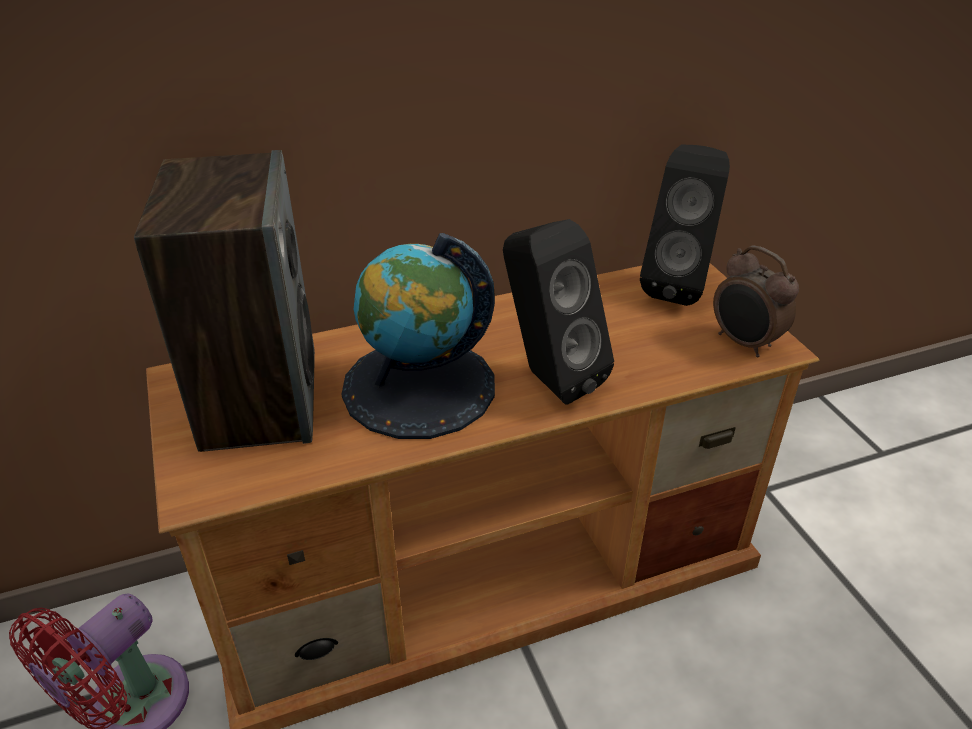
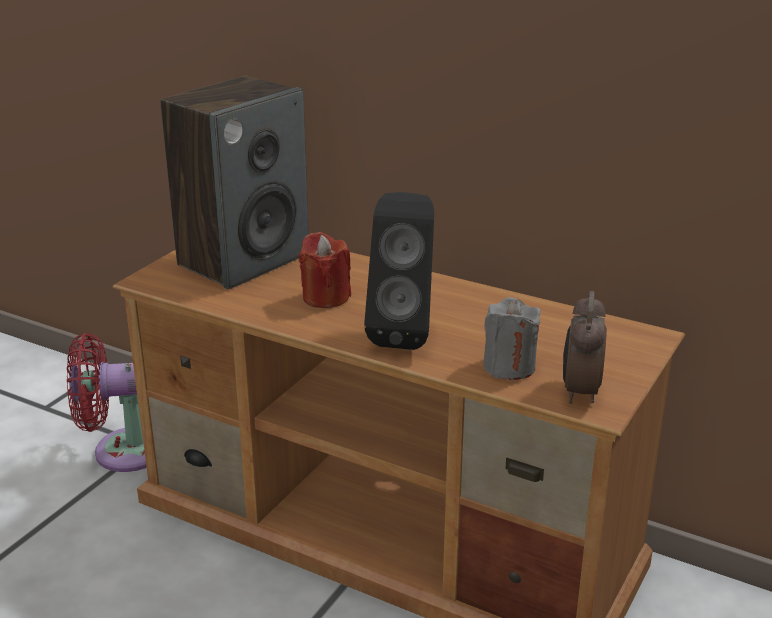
camera: 50 degrees right, 10 degrees down
globe [342,233,495,439] -> red candle [299,232,351,308]
black speaker [640,144,730,306] -> none
none -> grey candle [483,297,541,380]

